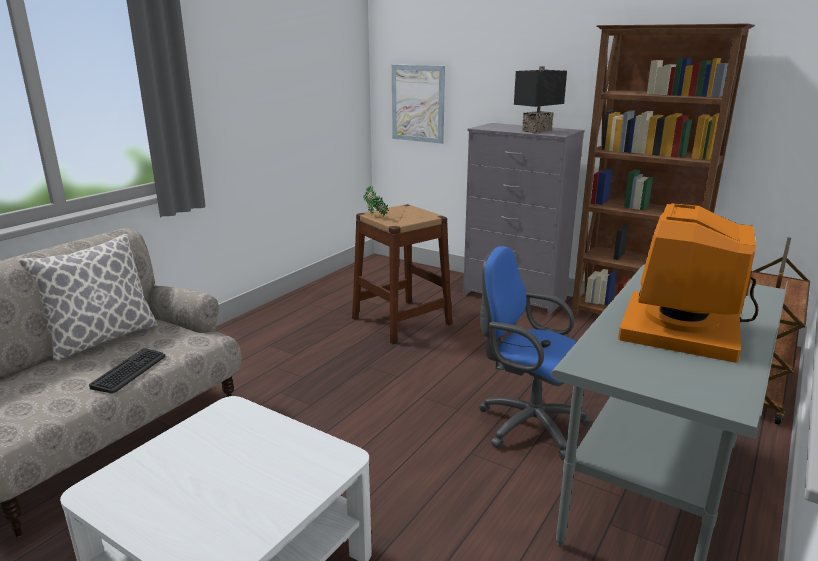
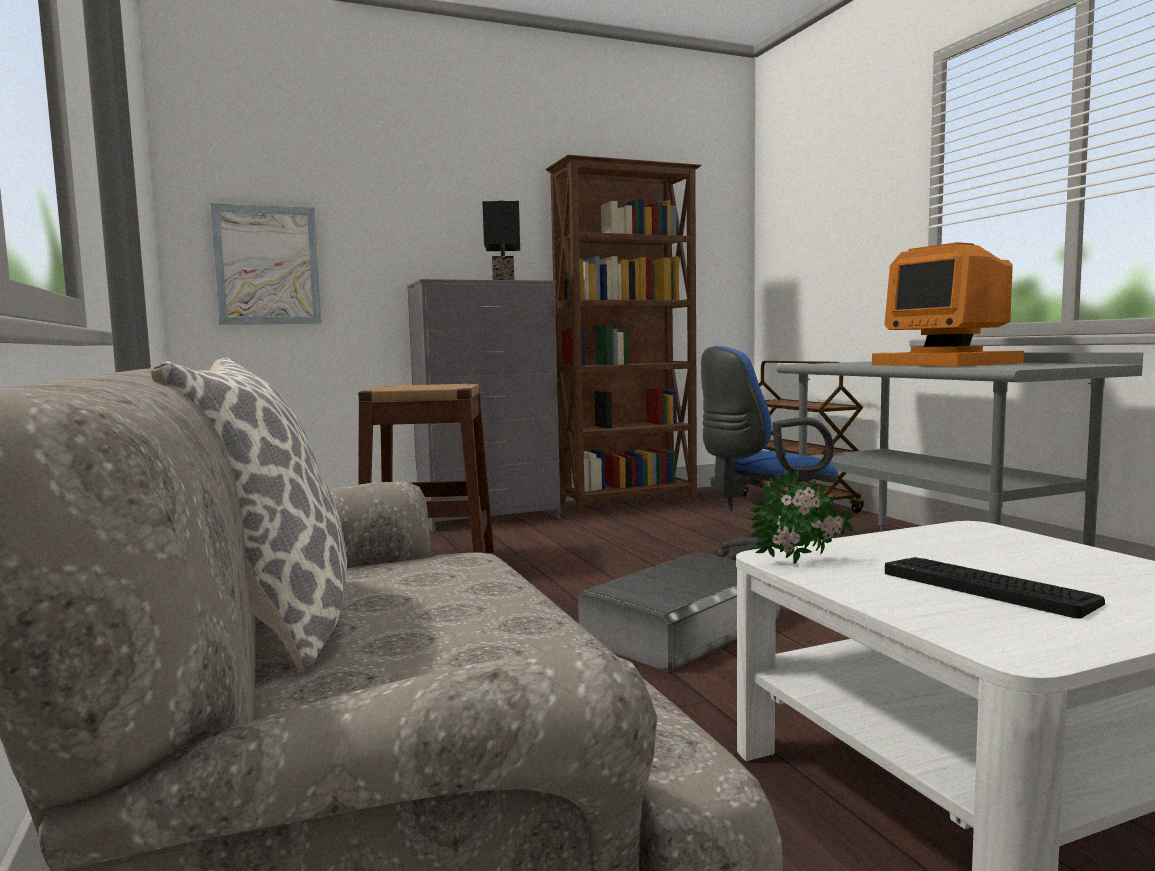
camera: 55 degrees left, 15 degrees down
keyboard [89,348,165,393] -> keyboard moved to [885,557,1105,619]
potted plant [363,185,389,216] -> potted plant moved to [749,470,854,564]
none -> grey storage box [578,552,781,672]

